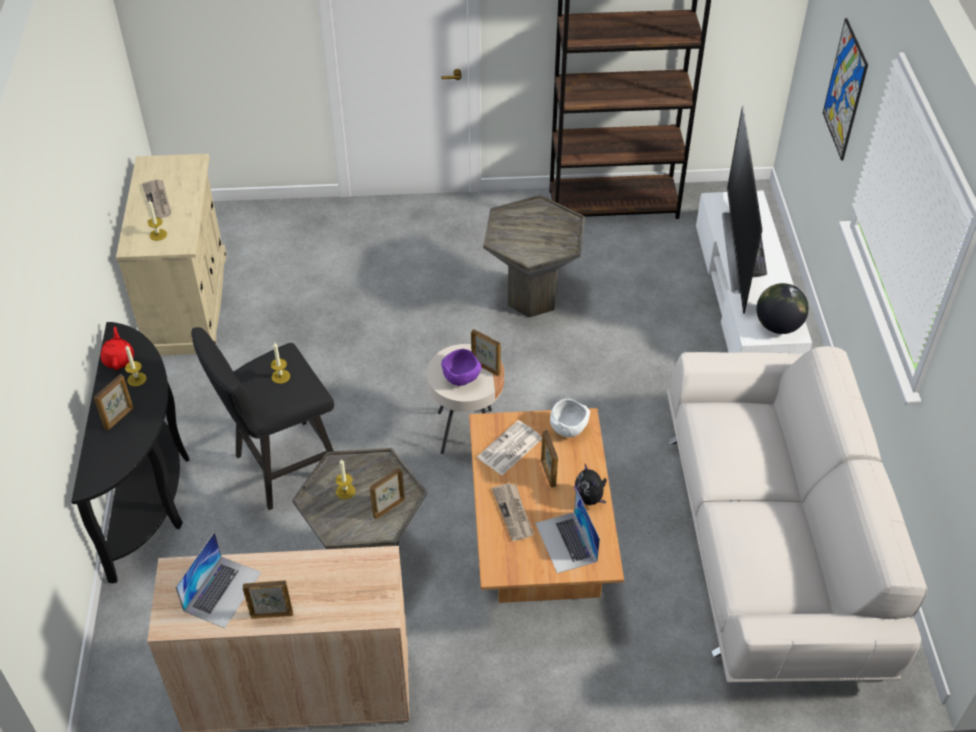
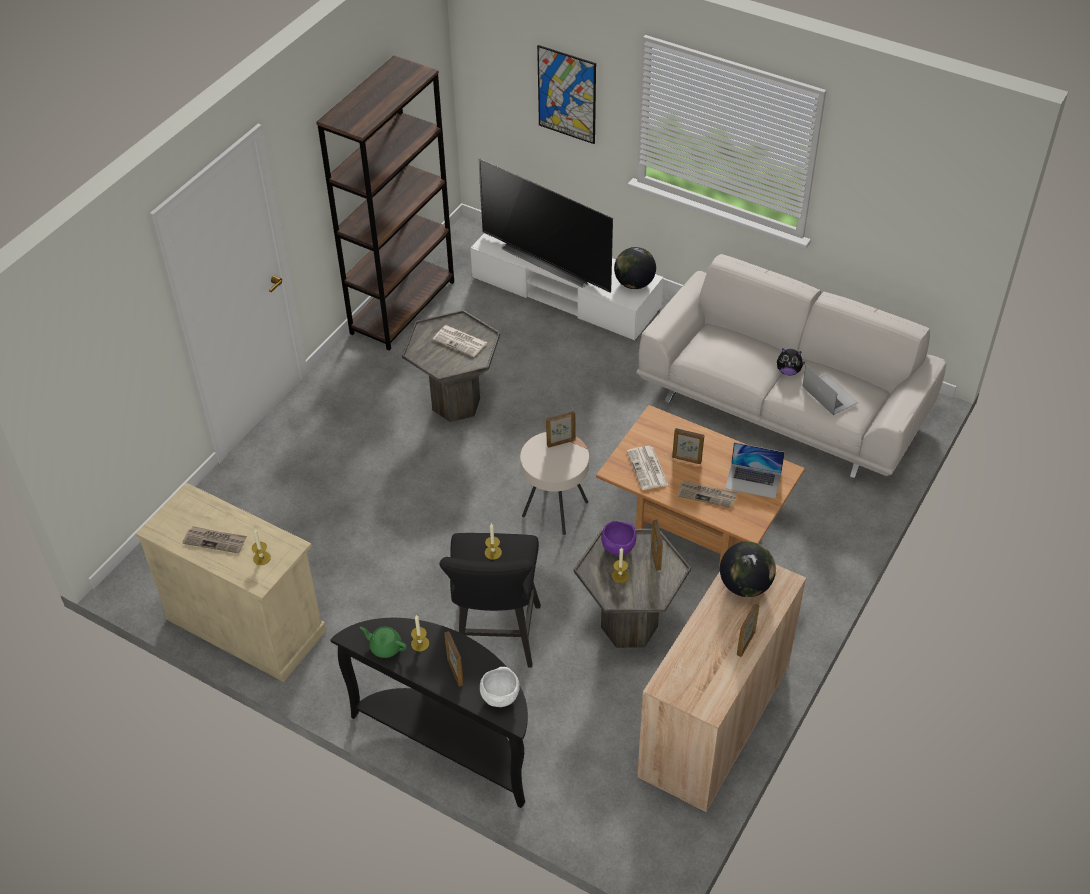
camera: 55 degrees left, 0 degrees up
red teapot [101,327,134,370] -> green teapot [360,627,407,658]
laptop [176,532,261,628] -> laptop moved to [802,365,858,415]
purple bowl [441,349,482,386] -> purple bowl moved to [601,521,637,555]
white bowl [550,399,590,437] -> white bowl moved to [480,667,520,707]
plush toy [575,464,607,505] -> plush toy moved to [777,348,806,375]
none -> newspaper [433,325,487,357]
none -> globe [720,541,776,597]

